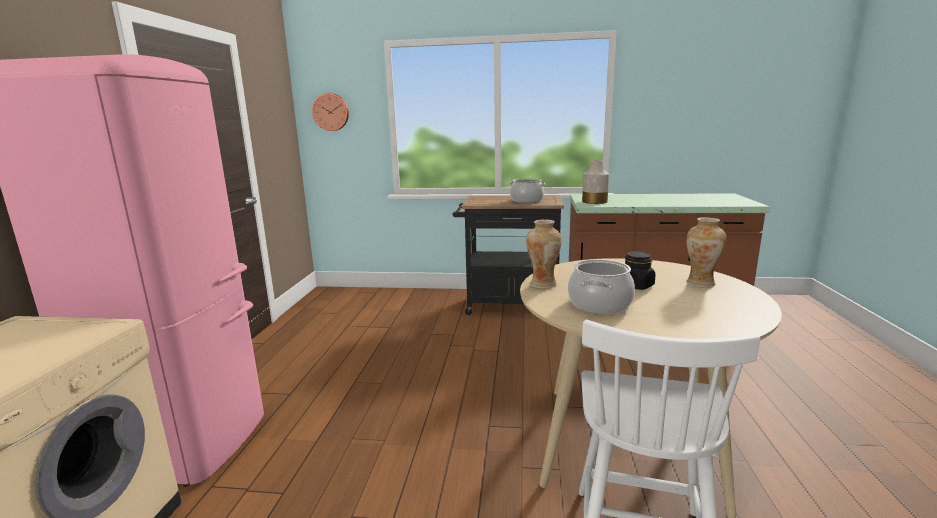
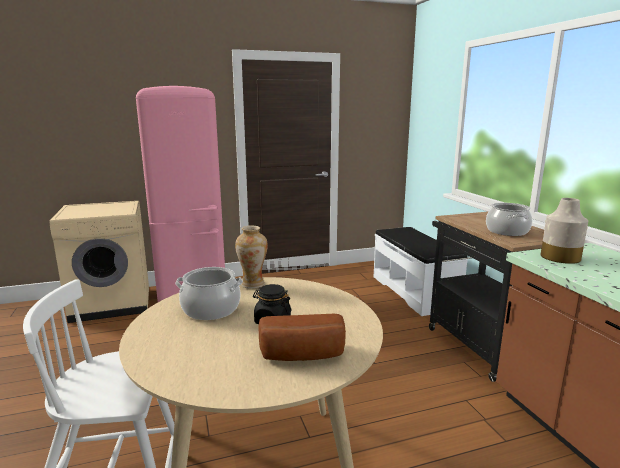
camera: 65 degrees right, 0 degrees up
wall clock [312,93,349,131] -> none
vase [686,217,726,288] -> bread [258,314,346,361]
none -> white bench [374,227,468,316]

